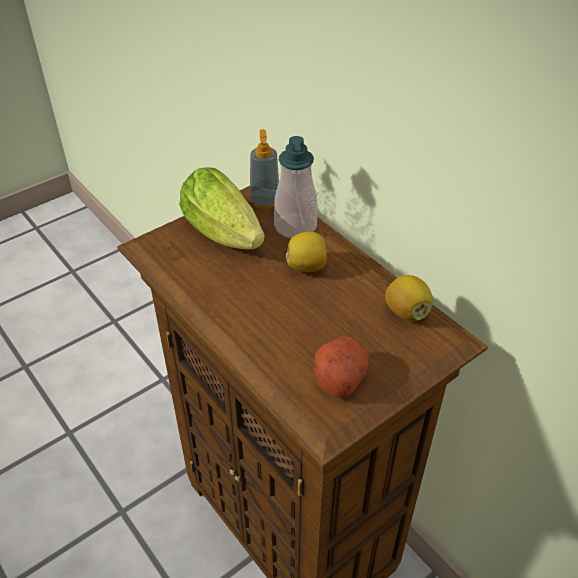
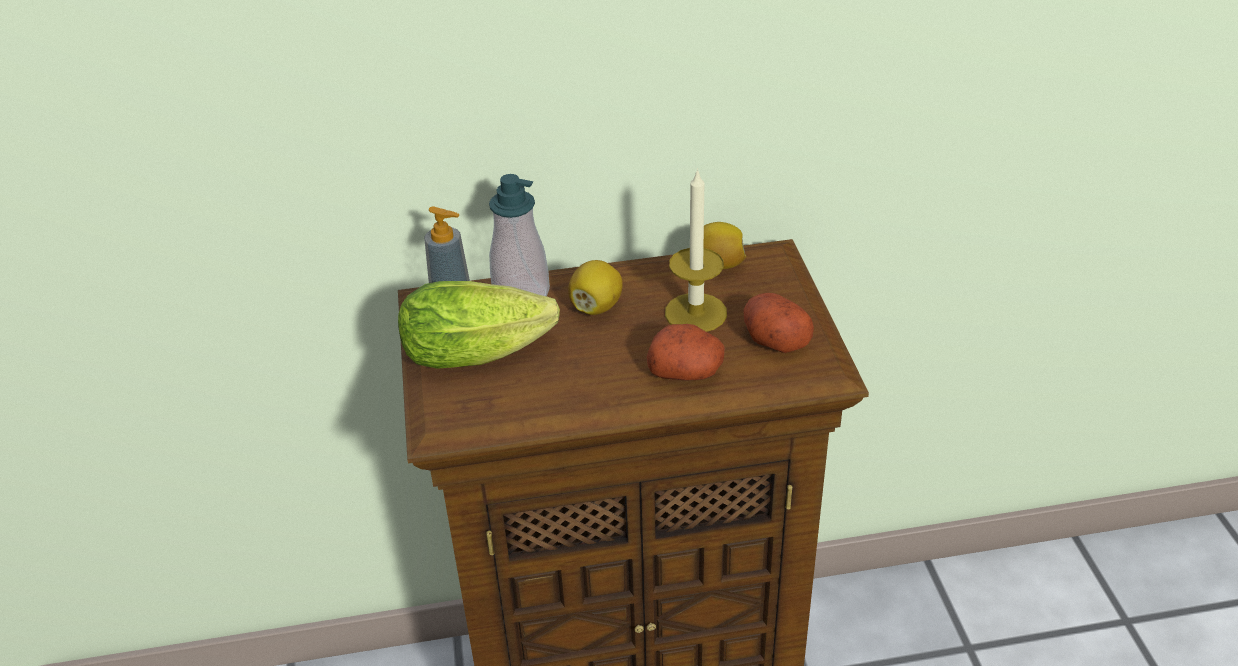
camera: 60 degrees left, 5 degrees down
none -> potato [647,324,725,380]
none -> candle [665,168,727,332]

